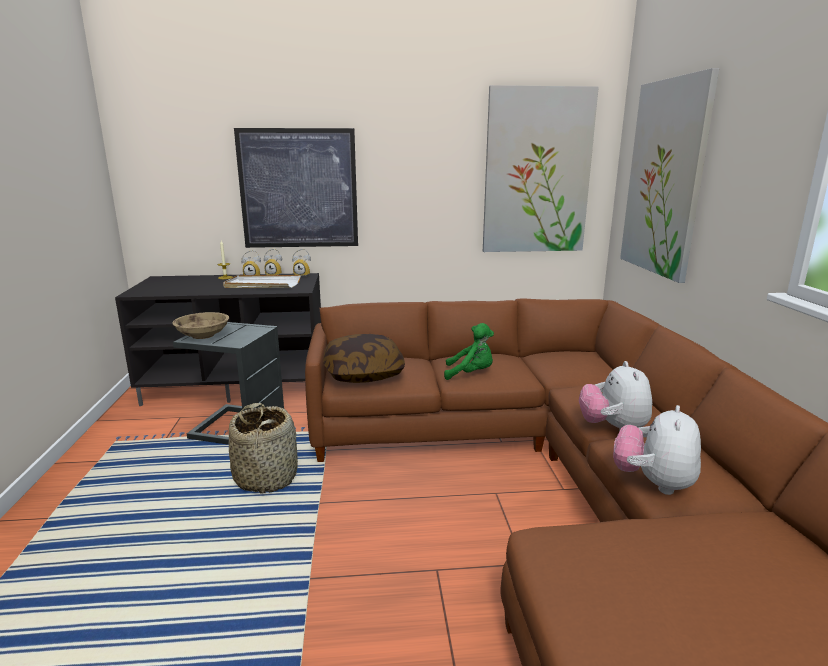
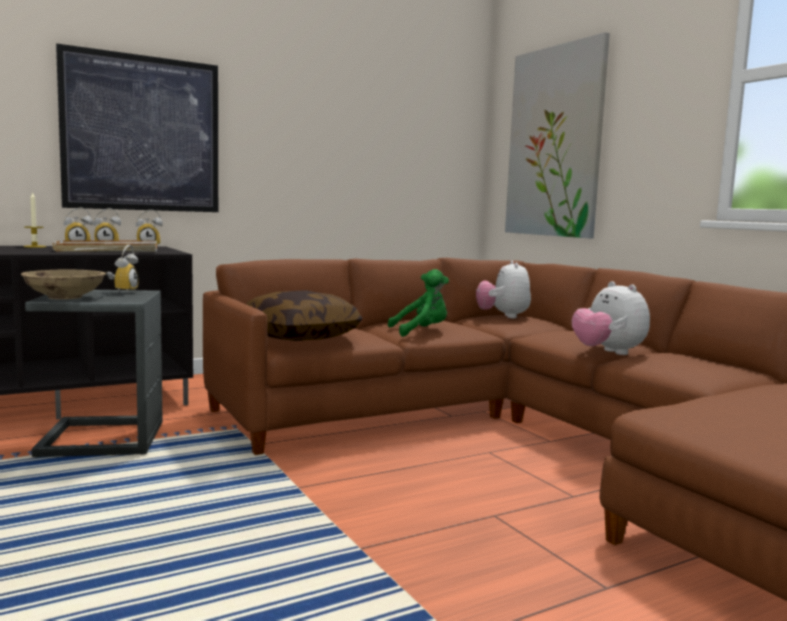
camera: 25 degrees left, 10 degrees down
basket [229,403,298,494] -> none
picture [483,85,599,252] -> none
plush toy [613,405,701,495] -> plush toy moved to [476,261,531,318]
none -> alarm clock [106,245,139,293]

